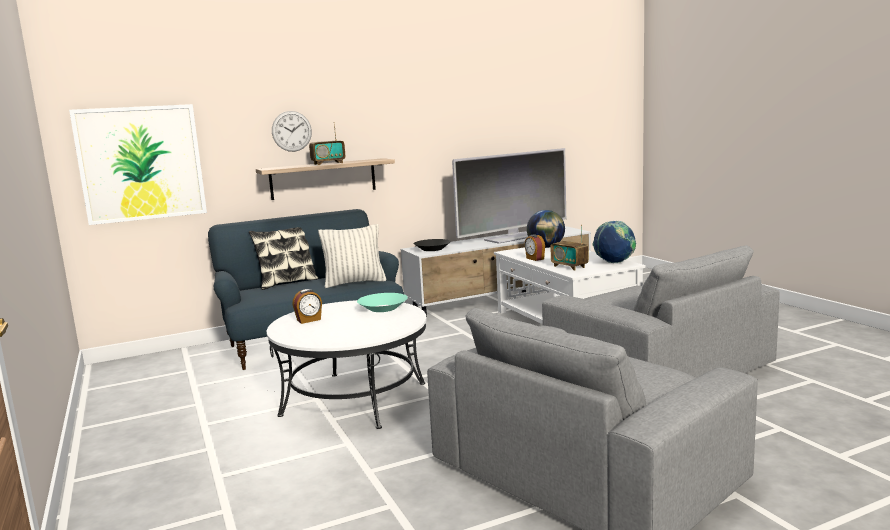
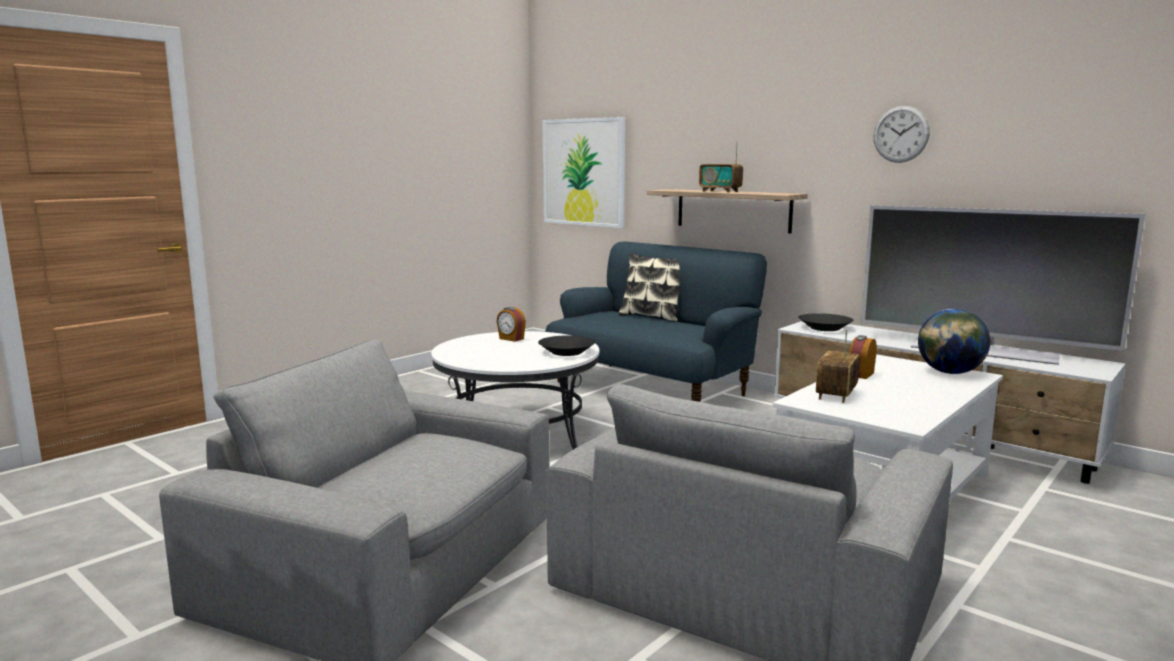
camera: 65 degrees right, 0 degrees up
wall clock [272,111,312,152] -> wall clock moved to [874,106,930,163]
pillow [318,224,386,288] -> none
turquoise bowl [357,293,408,312] -> black bowl [538,335,596,356]
globe [592,221,636,263] -> none

